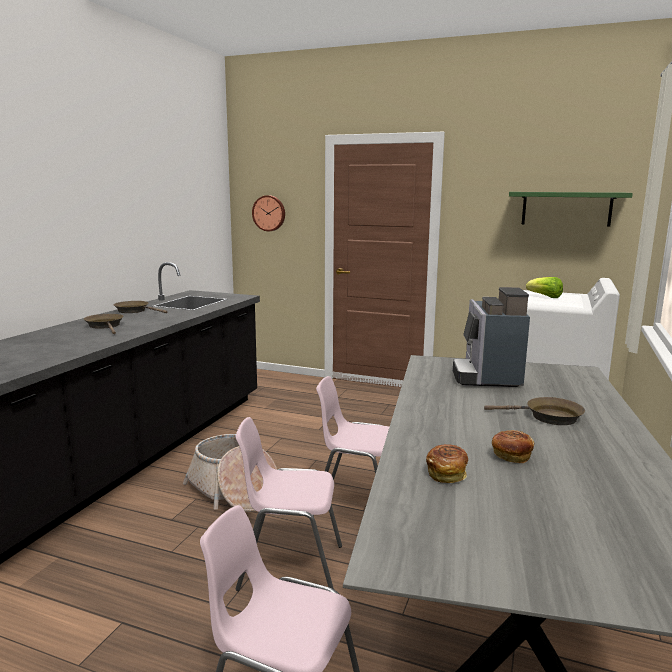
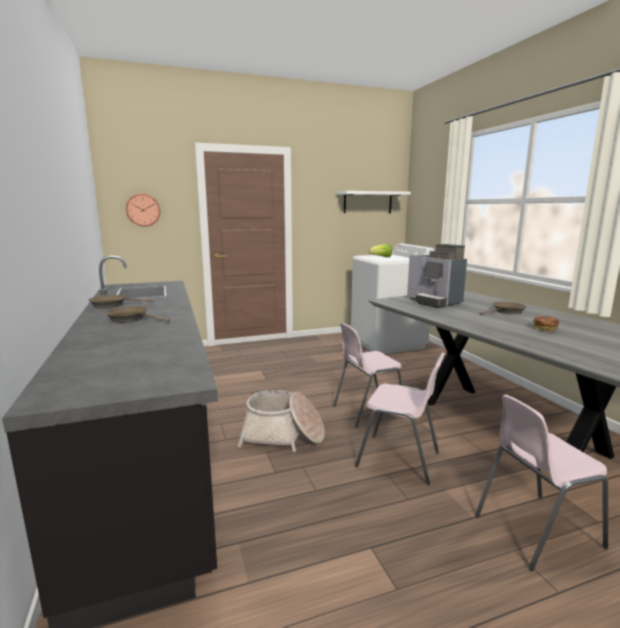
camera: 40 degrees left, 0 degrees up
pink chair [235,417,342,591] -> pink chair turned 120 degrees counterclockwise [355,352,445,485]
bread [426,444,468,483] -> none
green shelf [509,192,633,227] -> white shelf [337,191,411,213]

